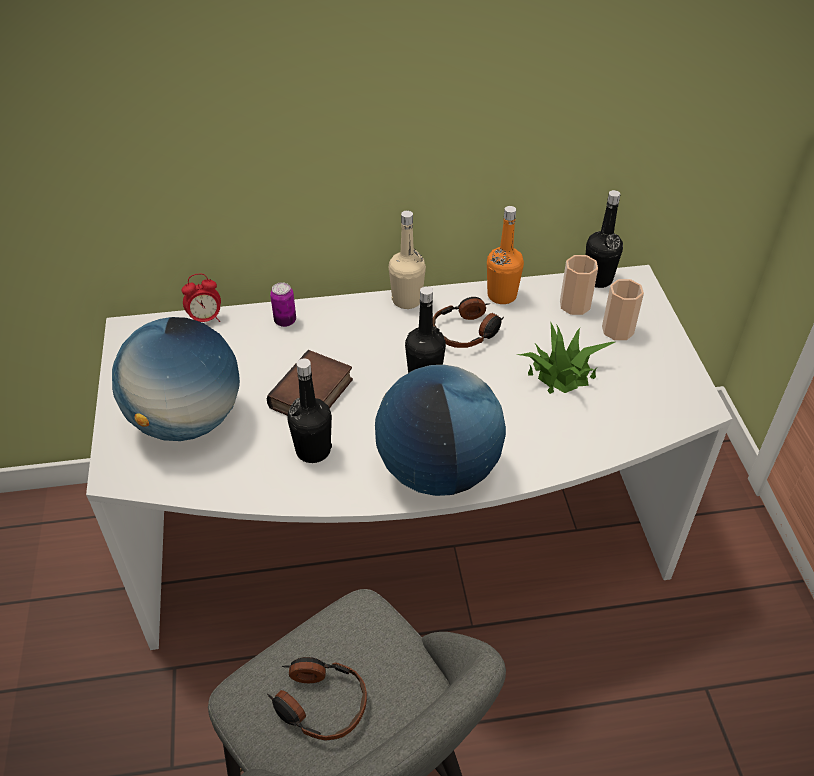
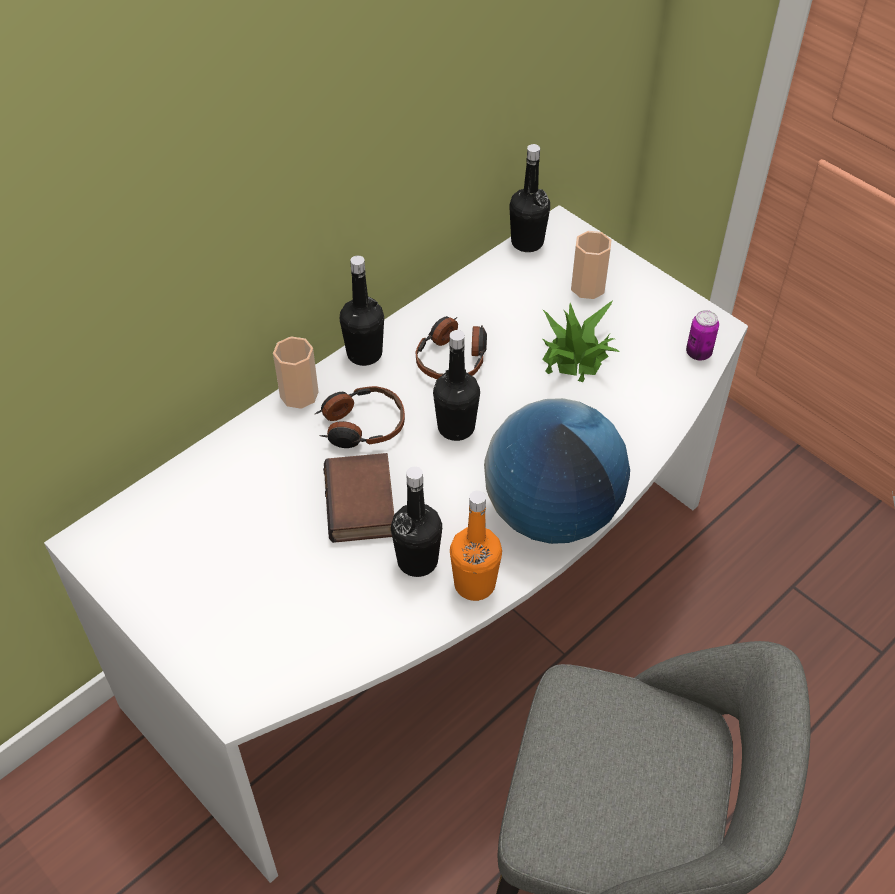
camera: 35 degrees left, 5 degrees up
globe [112,317,240,441] -> none
alarm clock [182,274,221,322] -> none
headphones [267,657,367,741] -> headphones moved to [315,386,405,448]
can [270,282,296,327] -> can moved to [686,310,719,360]
beige bottle [389,210,426,309] -> black bottle [340,255,384,366]
orange bottle [487,206,524,304] -> orange bottle moved to [450,491,502,601]
cup [560,255,598,315] -> cup moved to [273,336,319,409]

